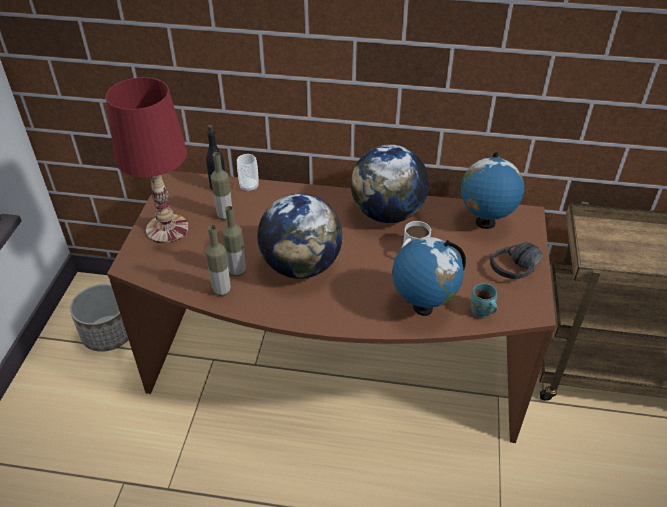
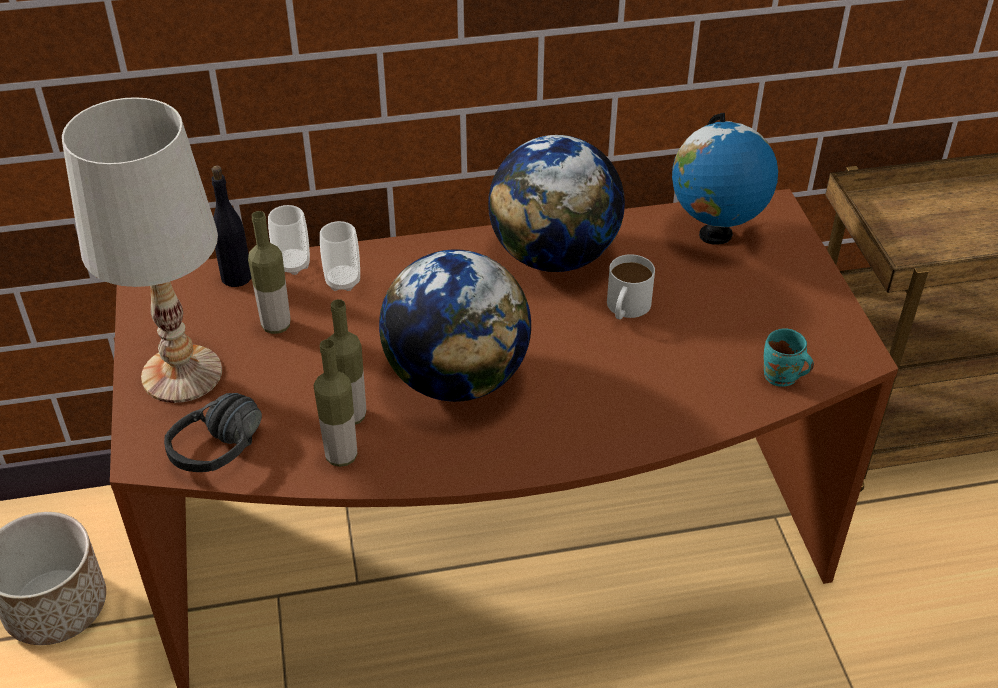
camera: 20 degrees left, 0 degrees up
red table lamp [106,77,189,243] -> white table lamp [62,97,222,403]
globe [392,237,466,316] -> none
black headphones [490,242,543,279] -> black headphones moved to [164,393,262,472]
none -> cup [320,221,360,291]

